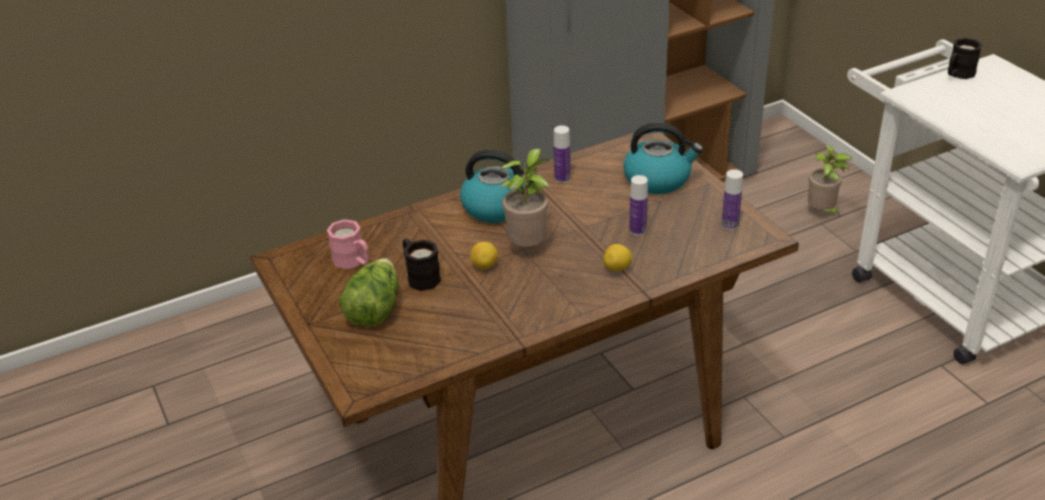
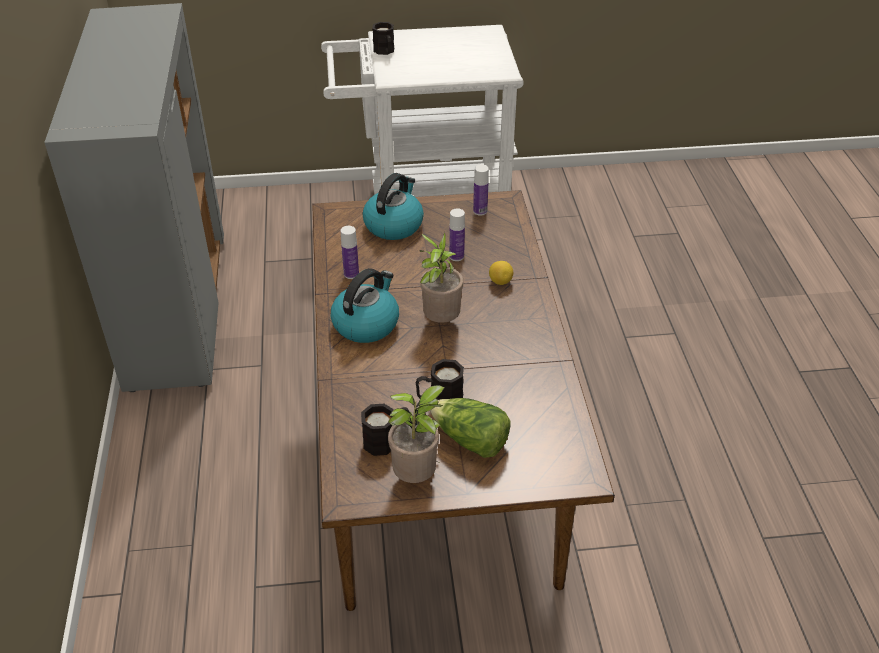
camera: 70 degrees left, 5 degrees up
pink mug [327,219,369,269] -> black mug [361,404,409,456]
lemon [470,242,498,269] -> none
potted plant [808,146,852,216] -> potted plant moved to [388,385,444,483]

